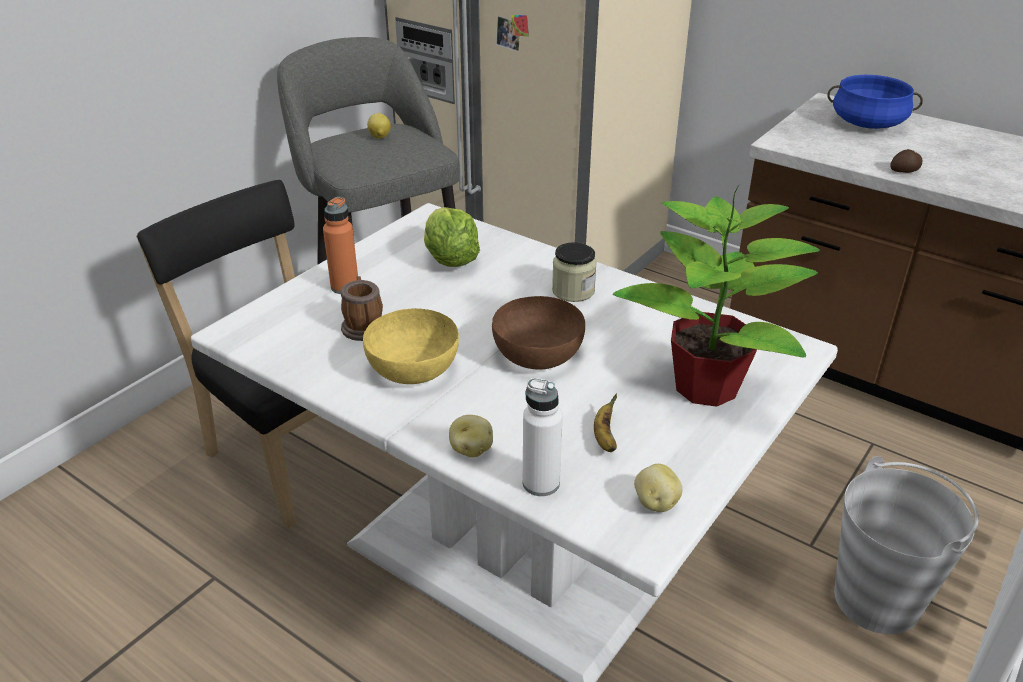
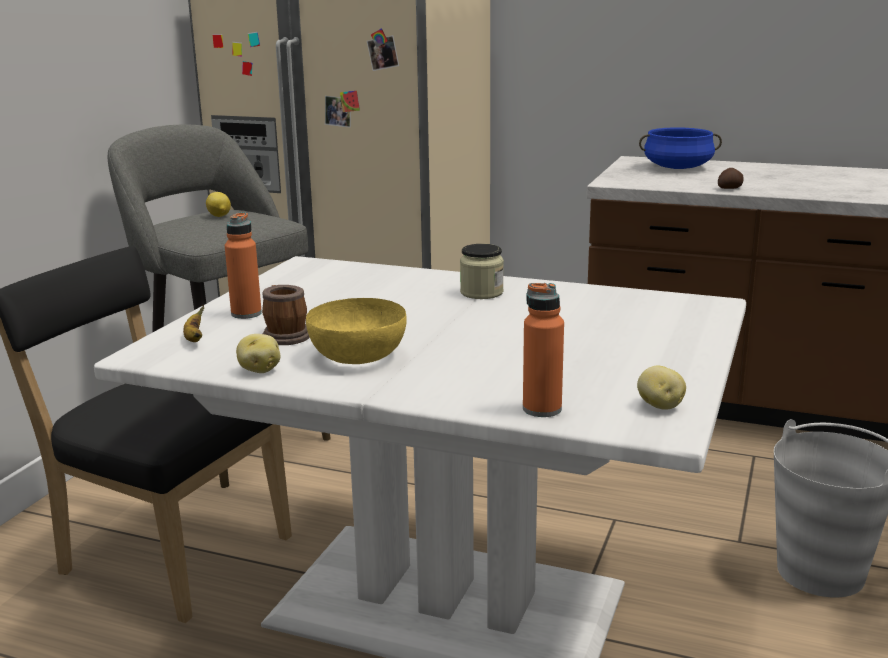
camera: 15 degrees left, 15 degrees down
lettuce [424,207,480,267] -> none
potato [449,415,493,458] -> potato moved to [236,334,281,373]
brown bowl [492,296,585,370] -> none
white bottle [522,378,563,496] -> orange bottle [523,283,564,417]
banana [594,394,617,452] -> banana moved to [183,305,204,342]
potted plant [613,184,820,407] -> none

